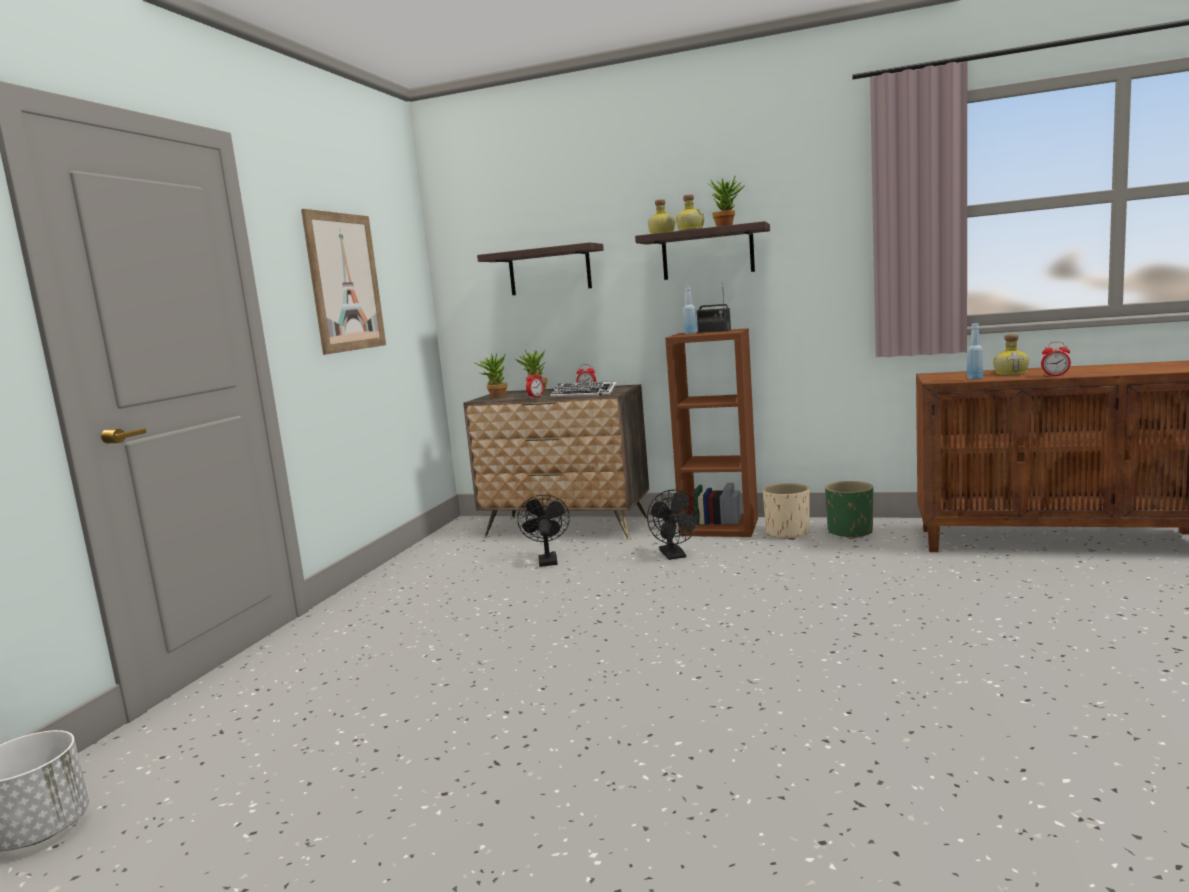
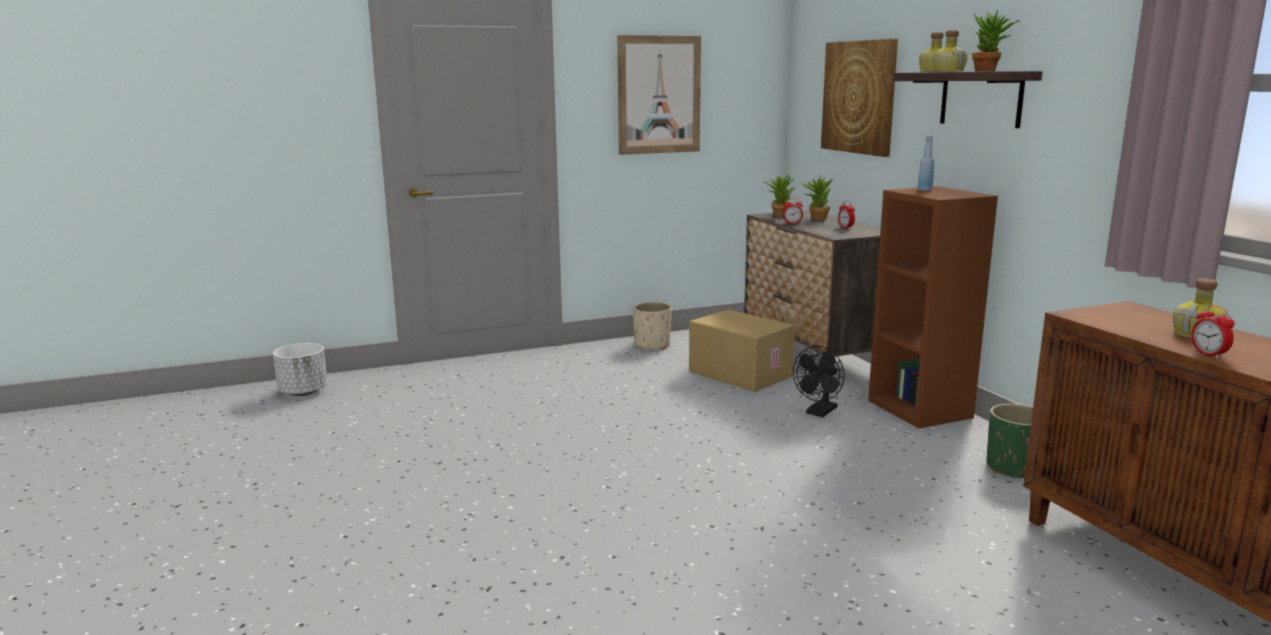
camera: 50 degrees right, 5 degrees up
shelf [477,242,604,295] -> picture [821,39,898,157]
black fan [517,494,570,567] -> cardboard box [689,309,795,392]
keyboard [550,381,617,397] -> none
radio [697,283,731,333] -> none
beige planter [763,483,810,540] -> beige planter moved to [633,302,671,350]
blue bottle [967,323,983,380] -> none

